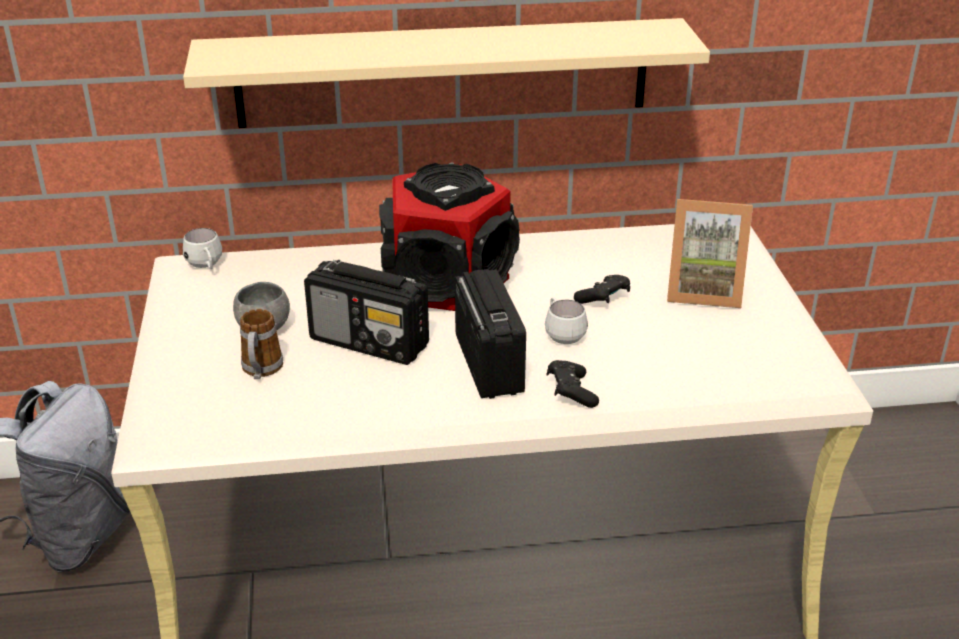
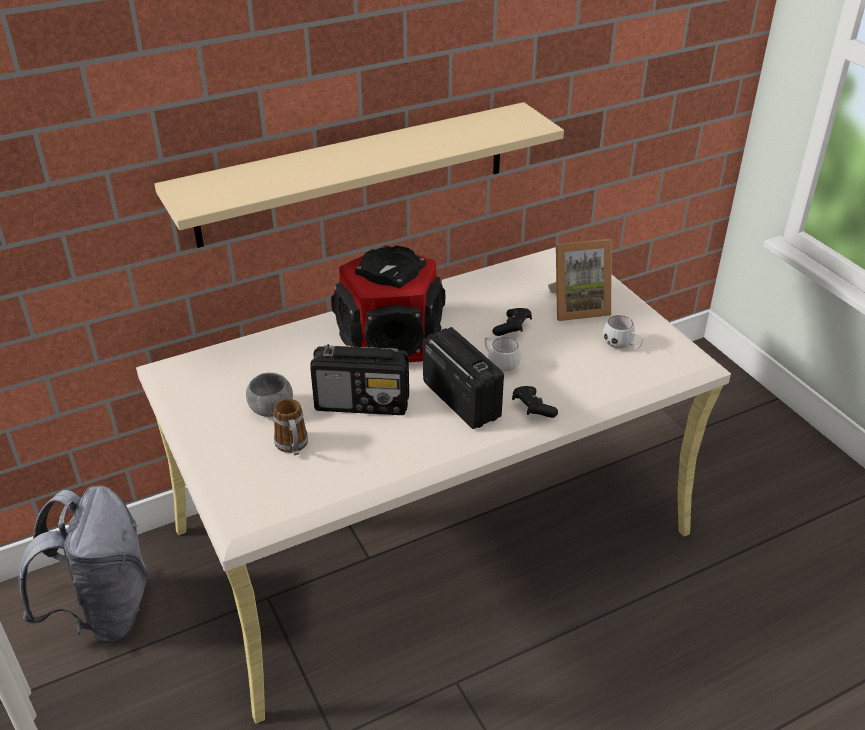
camera: 20 degrees left, 5 degrees up
white mug [183,228,222,269] -> white mug moved to [603,315,643,349]

